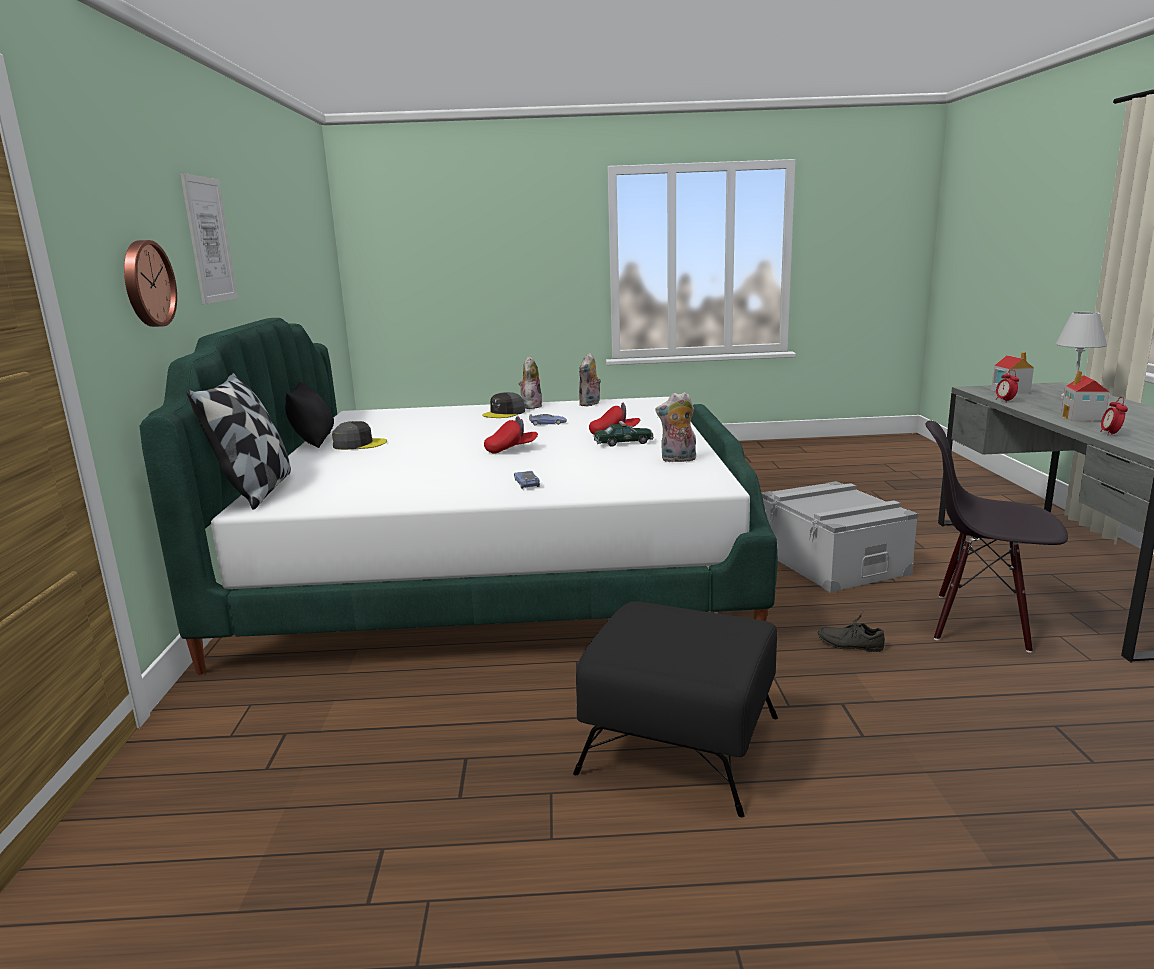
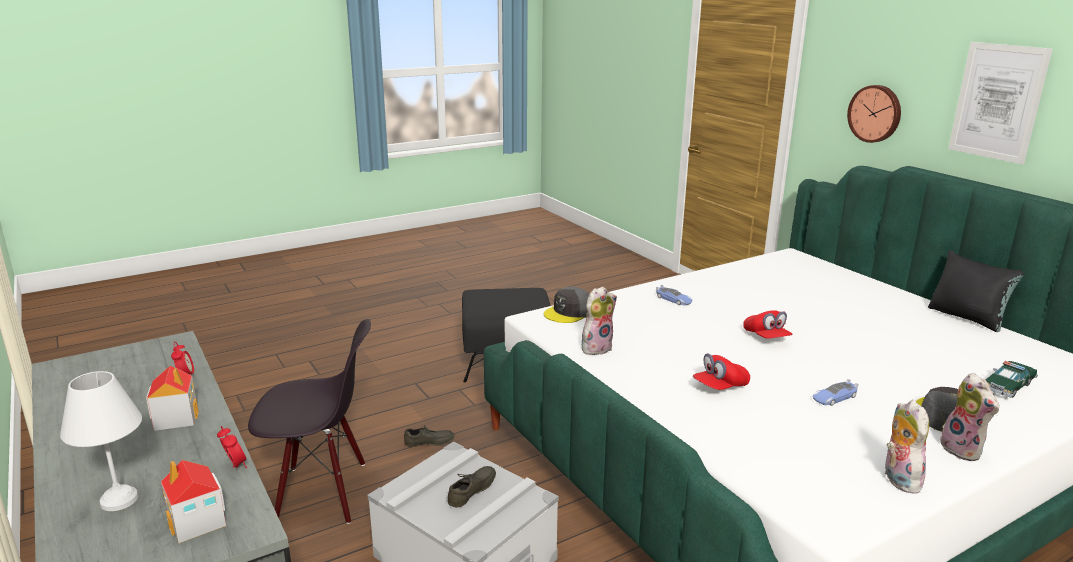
camera: 150 degrees right, 5 degrees up
pillow [187,373,291,509] -> none
grey cap [332,421,387,450] -> grey cap moved to [544,287,589,323]
red cap [484,416,538,454] -> red cap turned 60 degrees counterclockwise [743,310,793,338]
toy car [594,421,654,447] -> toy car moved to [986,361,1038,398]
none -> grey shoe [448,466,496,508]

